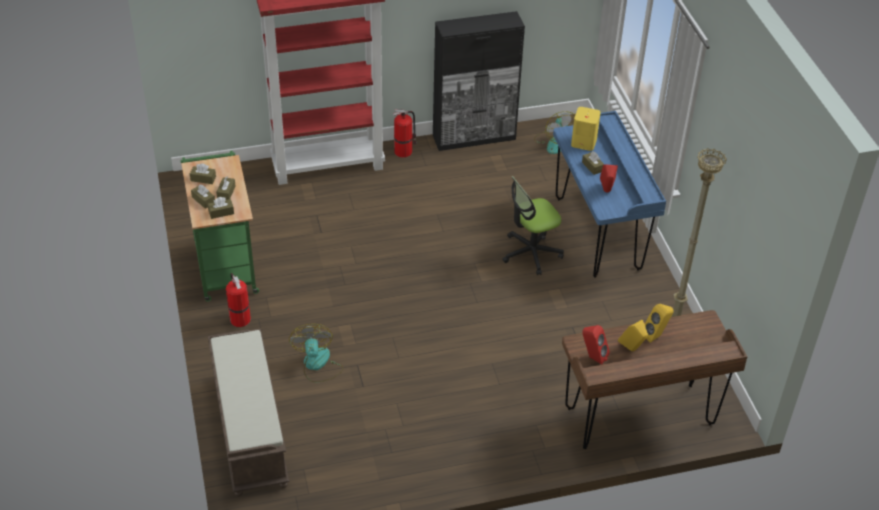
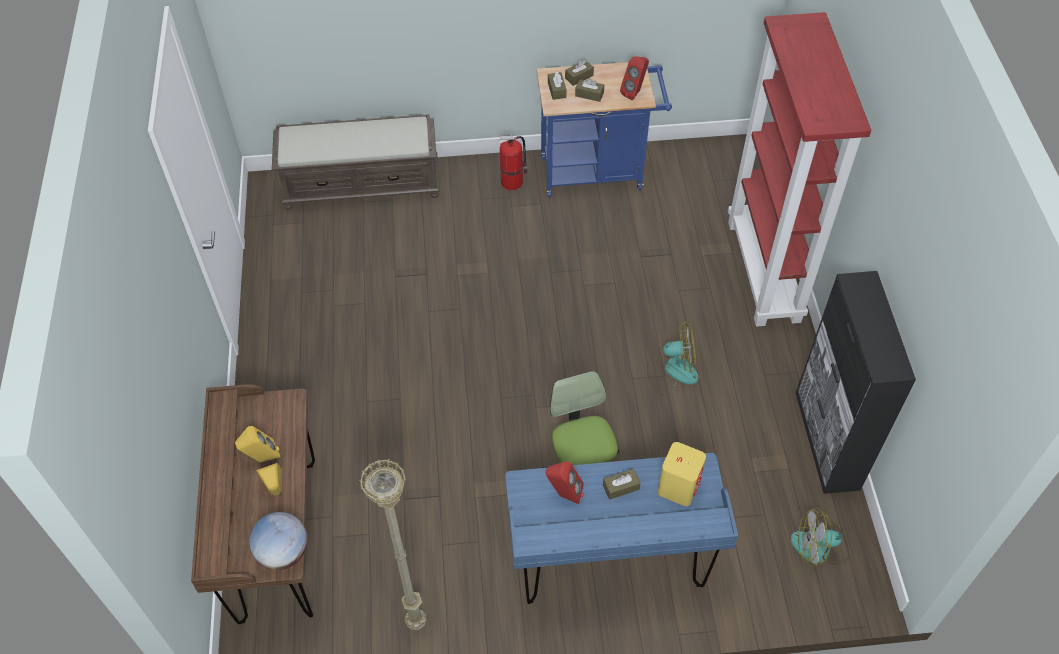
camera: 100 degrees right, 10 degrees up
green cart [180,151,259,302] -> blue cart [536,62,672,197]
brown tissue box [190,163,216,184] -> none
fan [289,324,343,382] -> fan moved to [646,322,699,396]
fire extinguisher [393,109,417,158] -> none
red speaker [582,325,610,365] -> red speaker moved to [620,56,649,100]
none -> globe [249,512,308,570]

